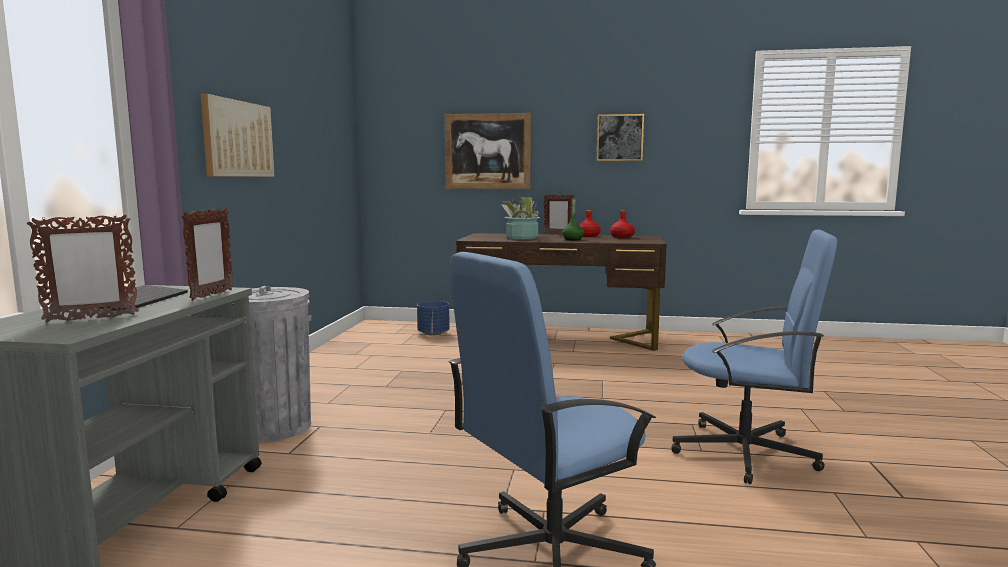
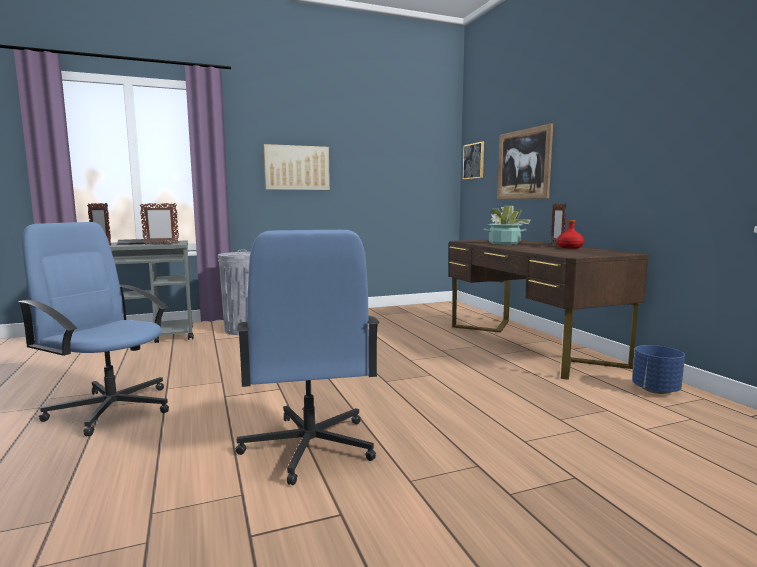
camera: 60 degrees right, 0 degrees up
blue planter [417,301,450,336] -> blue planter moved to [632,345,685,394]
green bottle [562,198,584,240] -> none
picture [597,114,644,161] -> picture moved to [463,142,484,180]
red bottle [610,211,635,238] -> none

